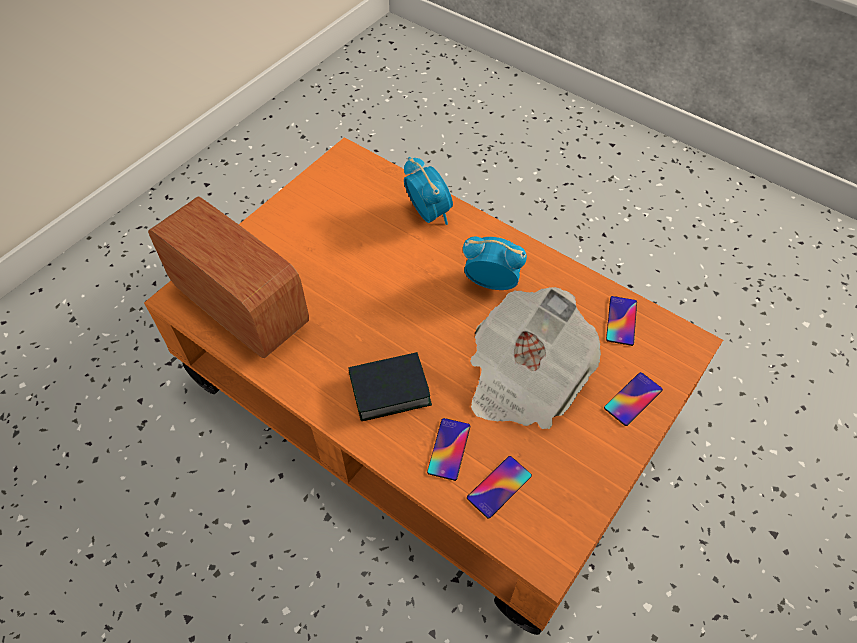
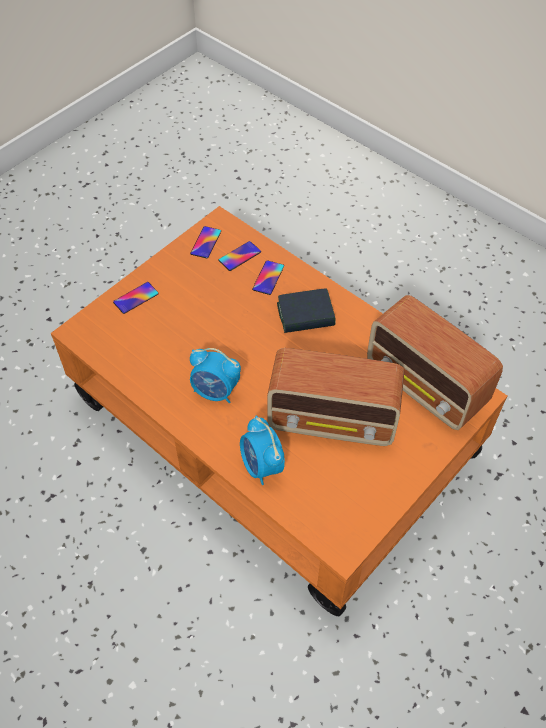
camera: 175 degrees left, 0 degrees up
newspaper [470,287,601,429] -> none
phone [606,296,637,346] -> phone moved to [190,226,221,258]
none -> radio [267,348,404,446]

